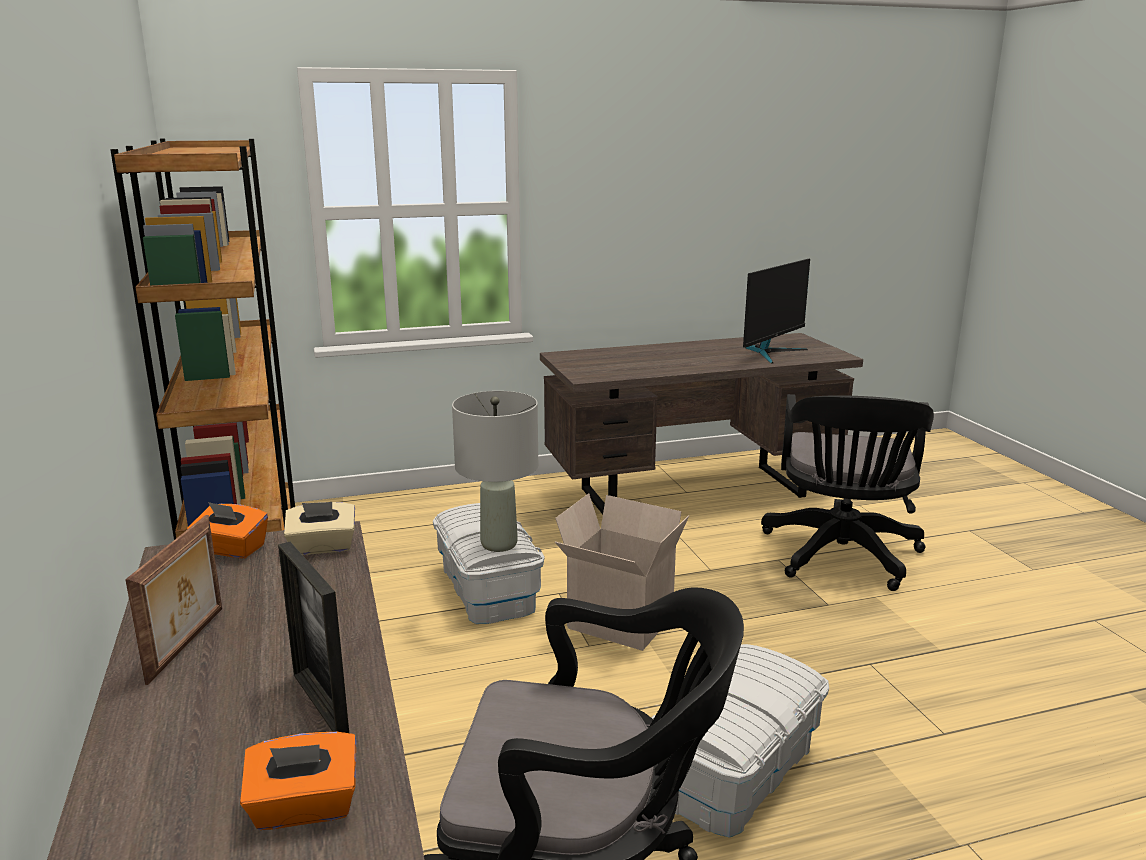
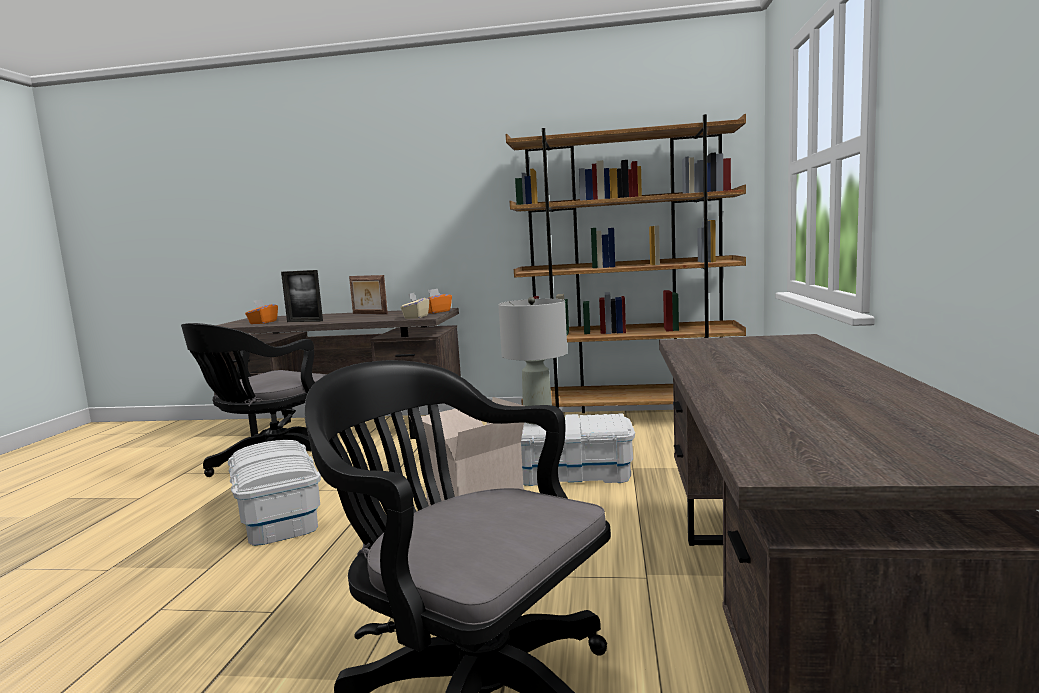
camera: 115 degrees right, 10 degrees down
picture frame [278,542,349,733] -> picture frame turned 150 degrees counterclockwise [281,270,323,322]
monitor [743,259,810,364] -> none

